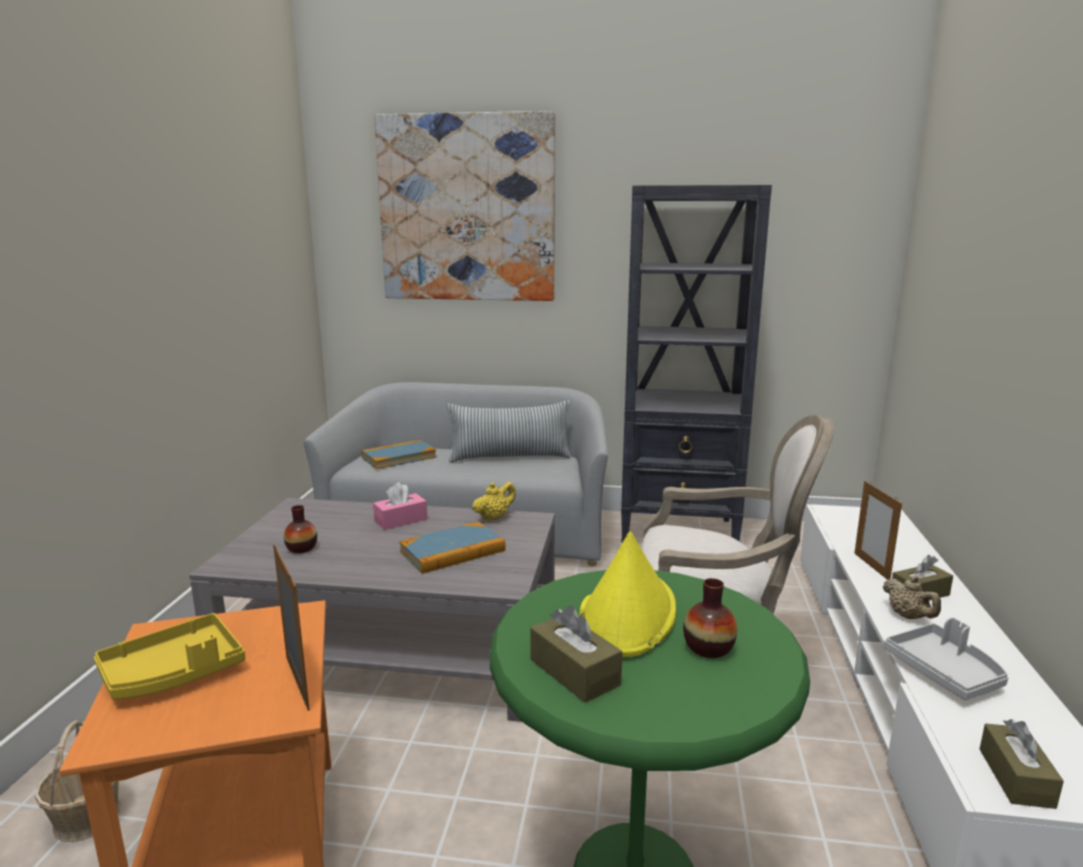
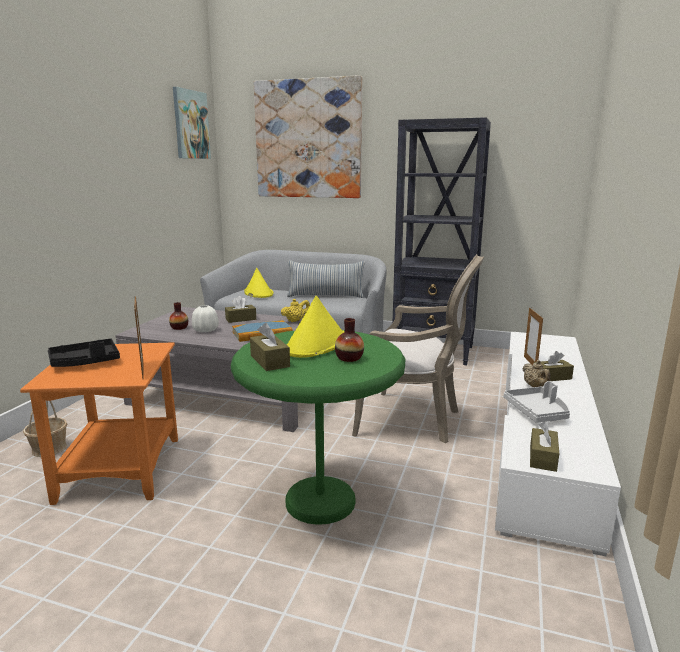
camera: 10 degrees right, 0 degrees up
yellow tray [94,613,245,700] -> black tray [48,338,120,367]
book [361,440,436,469] -> yellow hat [244,268,273,298]
pink tissue box [373,482,427,530] -> brown tissue box [225,296,256,323]
none -> picture [173,87,211,159]
none -> white vase [192,305,219,332]

